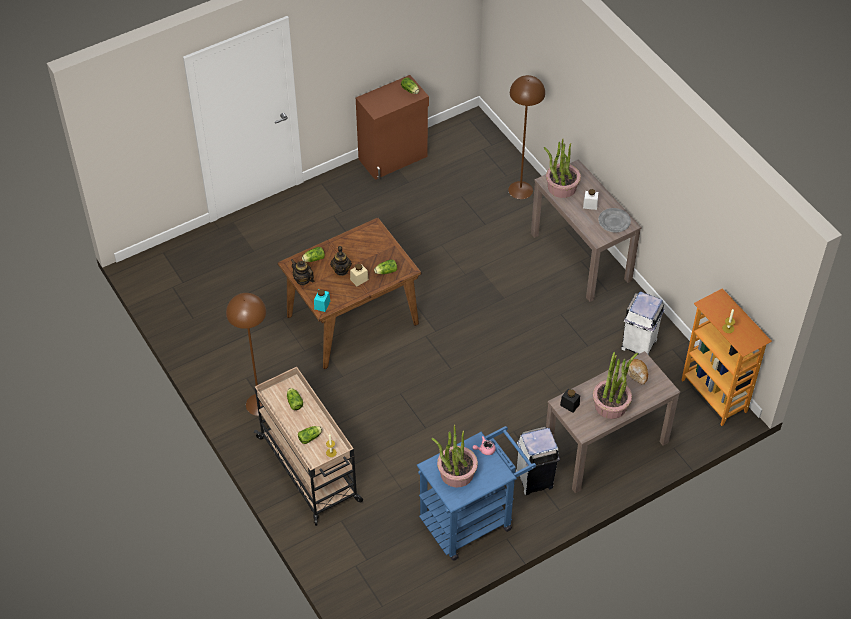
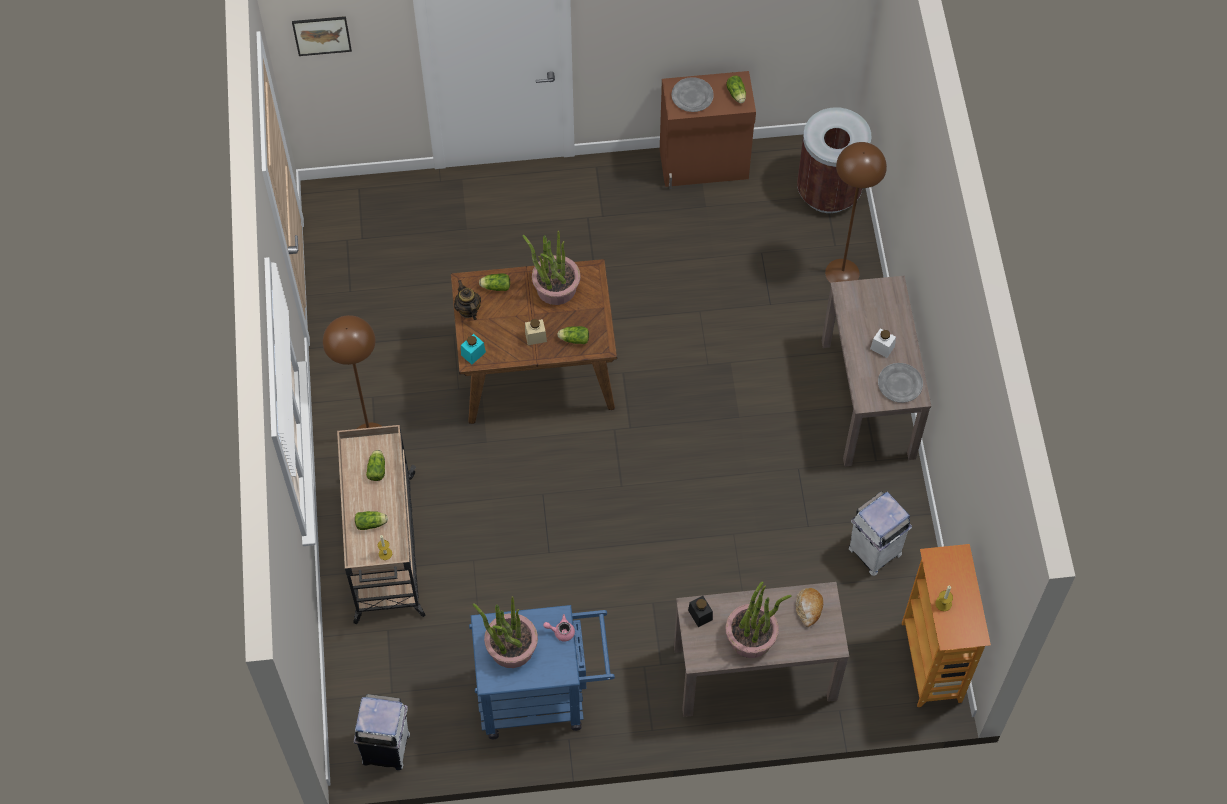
camera: 25 degrees right, 10 degrees up
teapot [330,246,352,276] -> none
white trash can [516,427,560,495] -> white trash can moved to [354,694,410,770]
potted plant [544,139,581,198] -> potted plant moved to [523,231,580,305]
none -> picture [292,16,352,56]
none -> grey plate [672,77,714,112]
none -> brown trash can [797,107,871,213]

